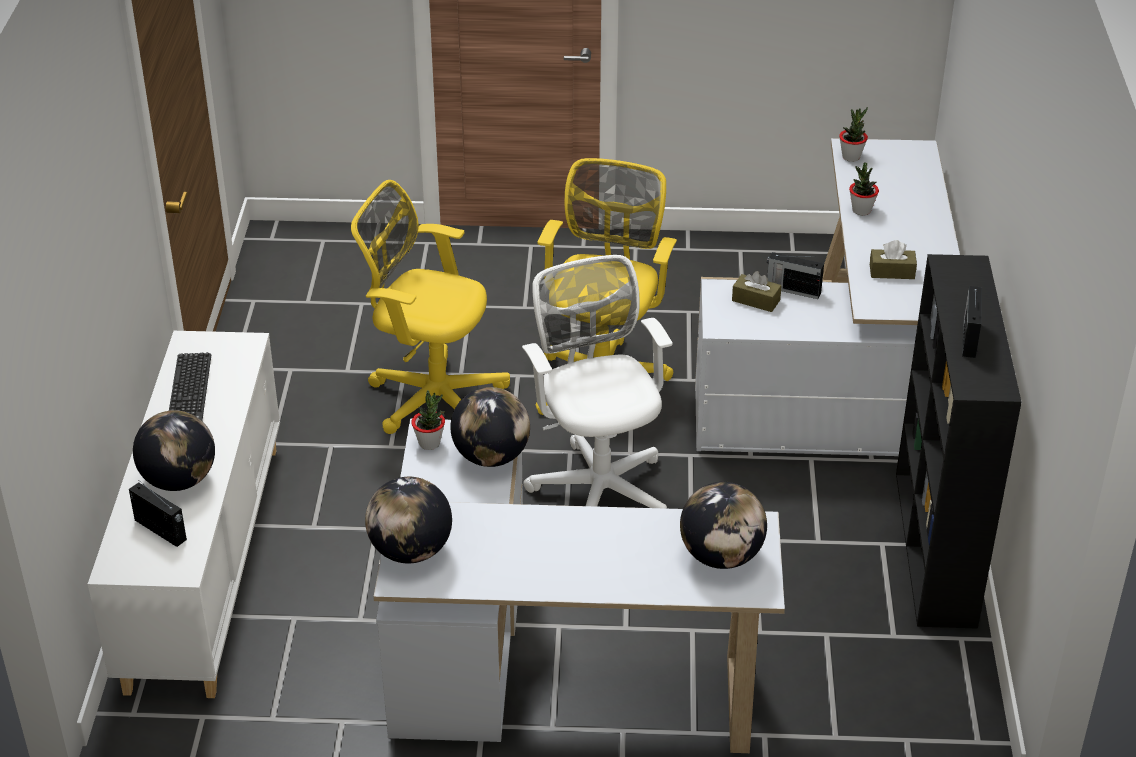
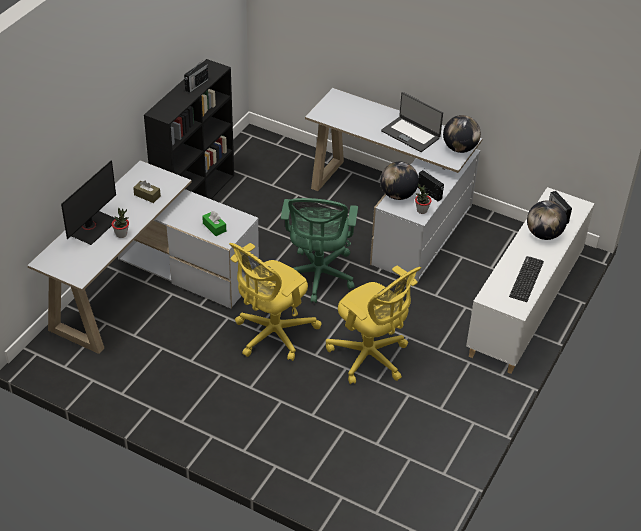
camera: 155 degrees left, 5 degrees up
white office chair [522,255,673,509] -> green office chair [281,198,358,303]
globe [680,482,767,569] -> none
brown tissue box [732,271,782,312] -> green tissue box [202,211,226,236]
radio [767,252,824,299] -> radio moved to [417,169,444,201]
potted plant [839,107,868,162] -> none
none -> monitor [61,160,116,245]
none -> laptop [381,92,443,152]

